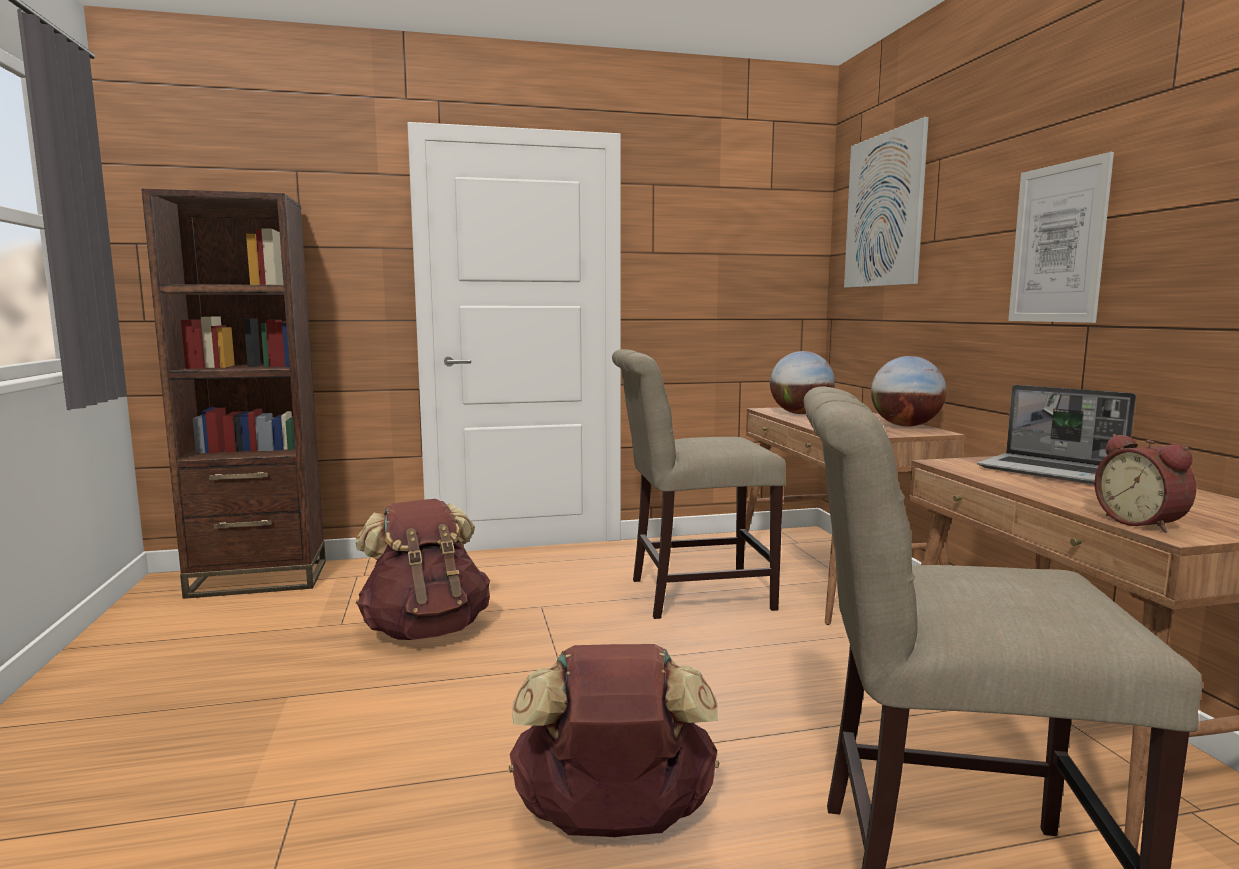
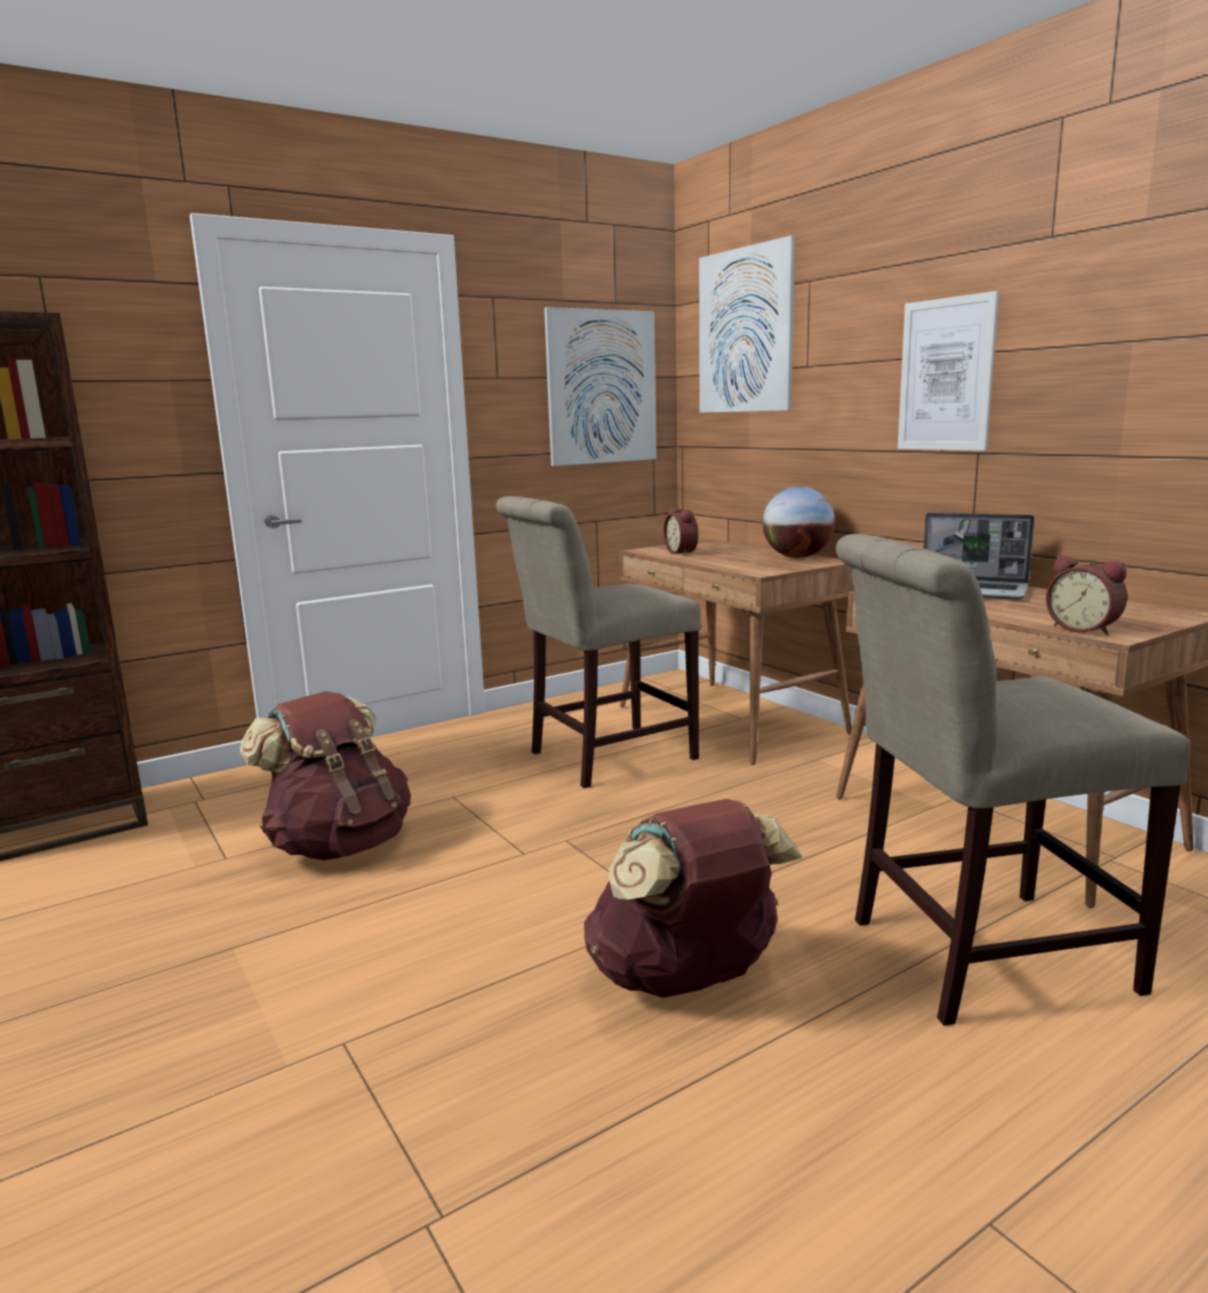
camera: 20 degrees left, 5 degrees up
globe [770,351,835,414] -> alarm clock [664,507,698,555]
none -> picture [544,307,657,466]

